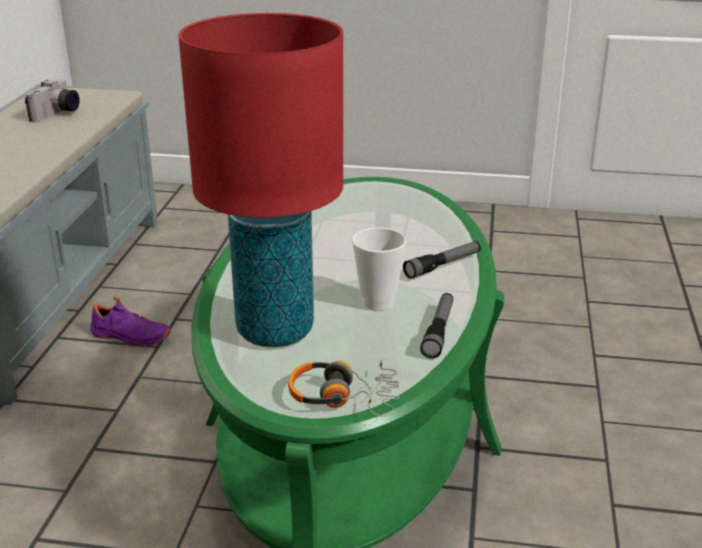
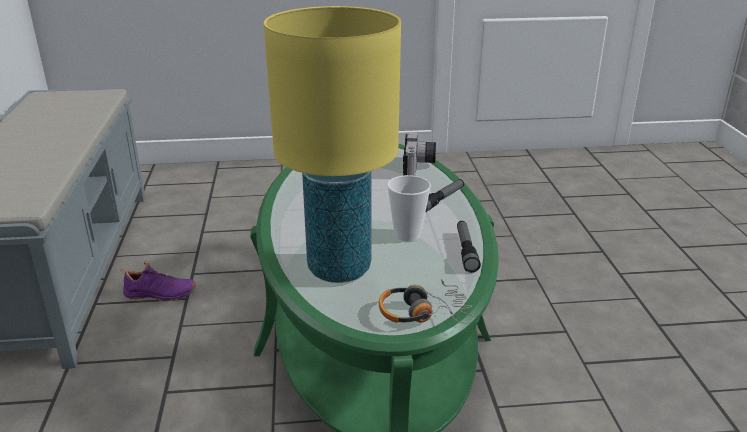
camera: 15 degrees left, 0 degrees up
camera [25,79,80,122] -> camera moved to [403,132,436,176]
red table lamp [178,13,343,348] -> yellow table lamp [264,6,401,283]

